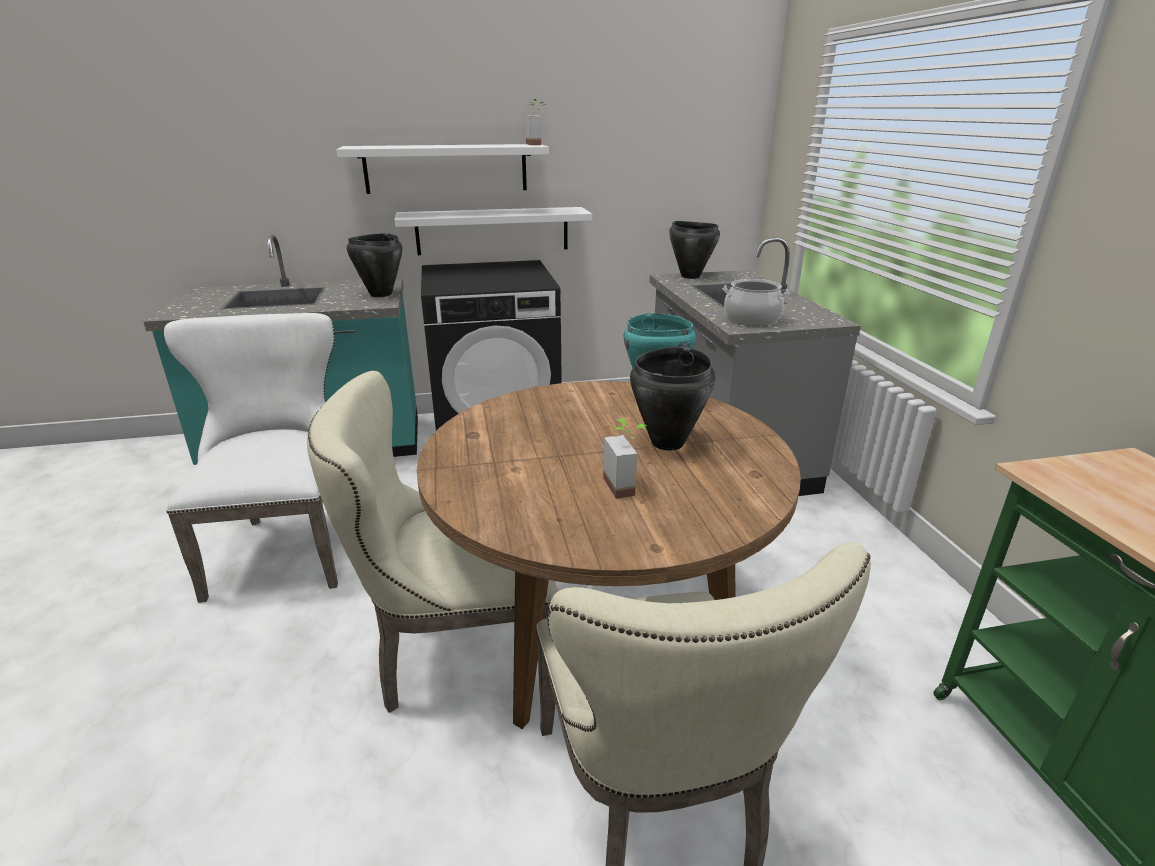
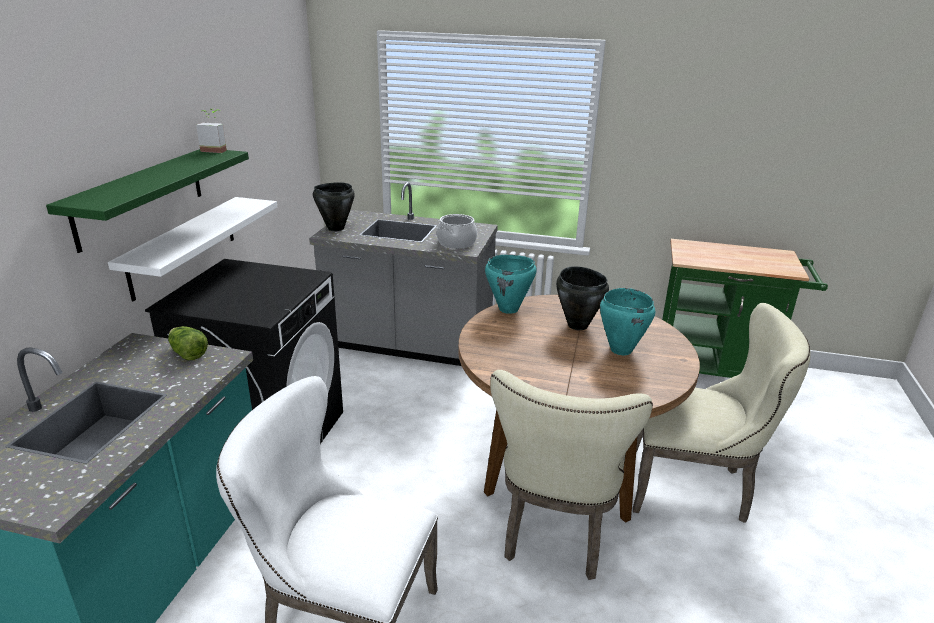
camera: 65 degrees left, 0 degrees up
white shelf [336,144,549,194] -> green shelf [46,149,249,253]
black cooking pot [347,233,402,297] -> lettuce [168,326,208,360]
potted plant [603,419,647,499] -> turquoise cooking pot [600,288,655,355]

